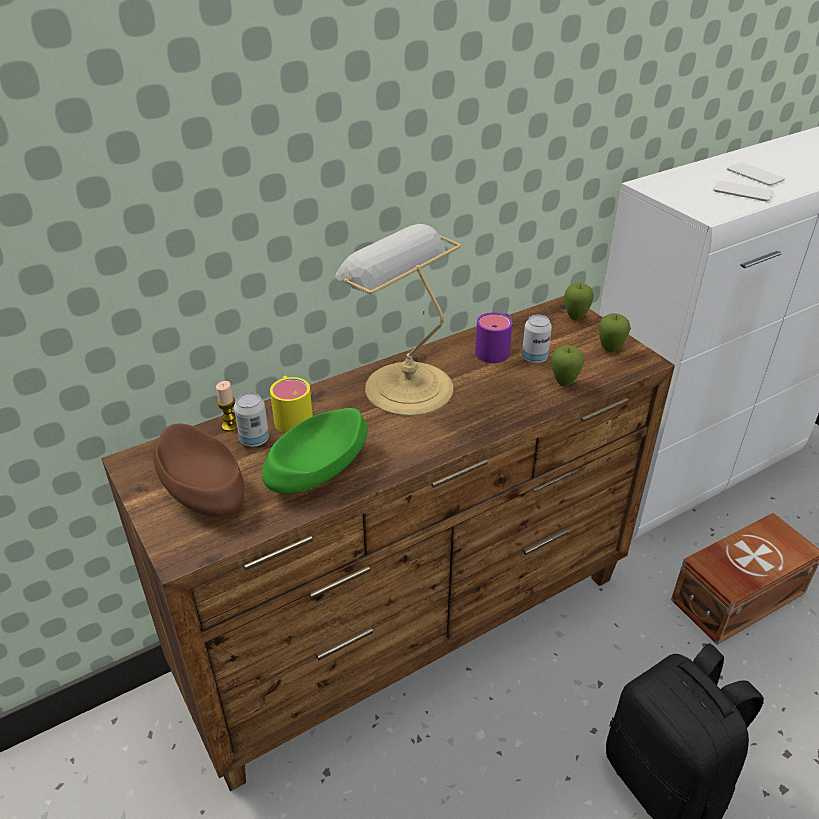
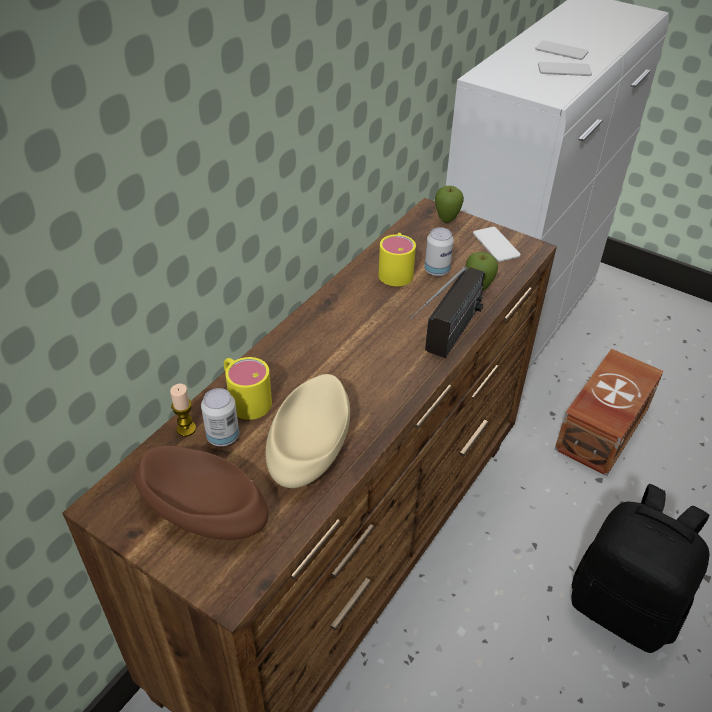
camera: 25 degrees left, 5 degrees up
green bowl [262,408,368,494] -> beige bowl [266,374,350,488]
table lamp [335,224,461,416] -> none
purple mug [475,312,512,363] -> yellow mug [378,233,416,286]
apple [599,313,631,352] -> phone [473,227,521,262]
none -> radio [411,266,485,358]

